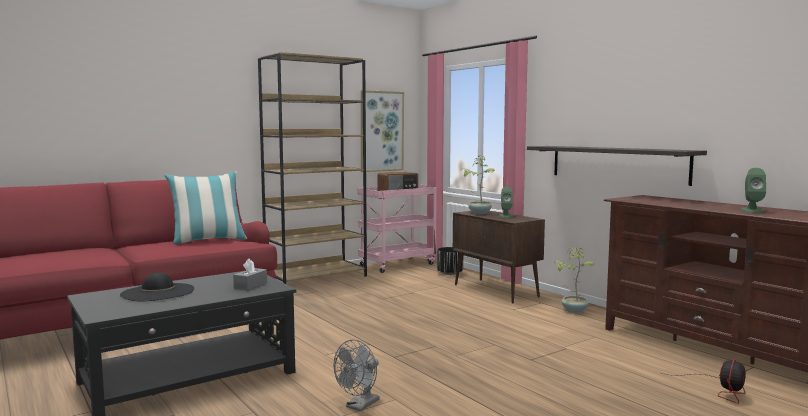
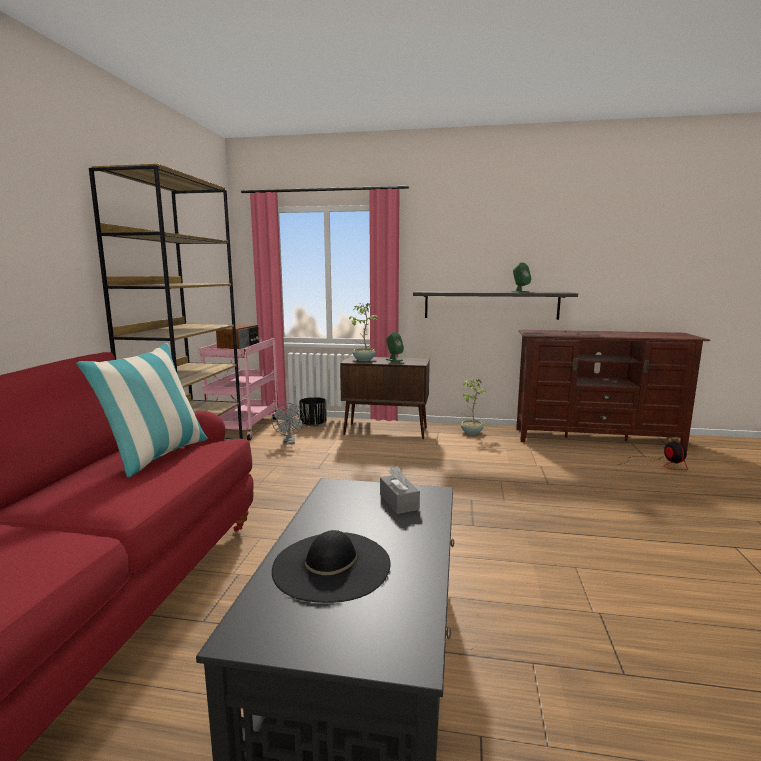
camera: 45 degrees left, 5 degrees up
grey fan [334,340,379,411] -> grey fan moved to [271,403,305,445]
picture [361,90,404,172] -> none
green speaker [741,168,766,213] -> green speaker moved to [512,262,531,293]

